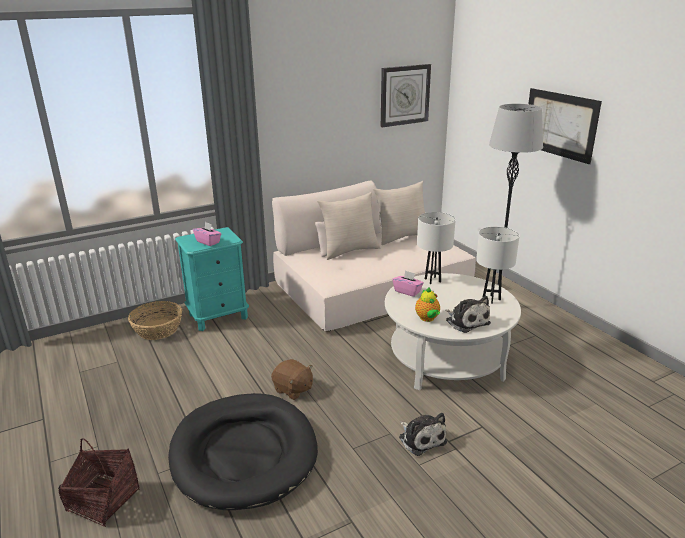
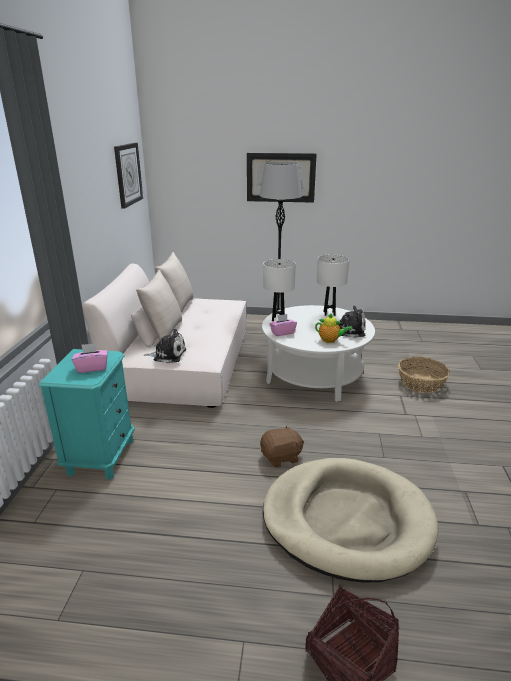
camera: 55 degrees left, 0 degrees up
basket [128,301,182,340] -> basket moved to [398,357,450,393]
black dog bed [168,393,318,510] -> beige dog bed [263,458,439,583]
plush toy [399,413,447,456] -> plush toy moved to [144,329,186,363]

